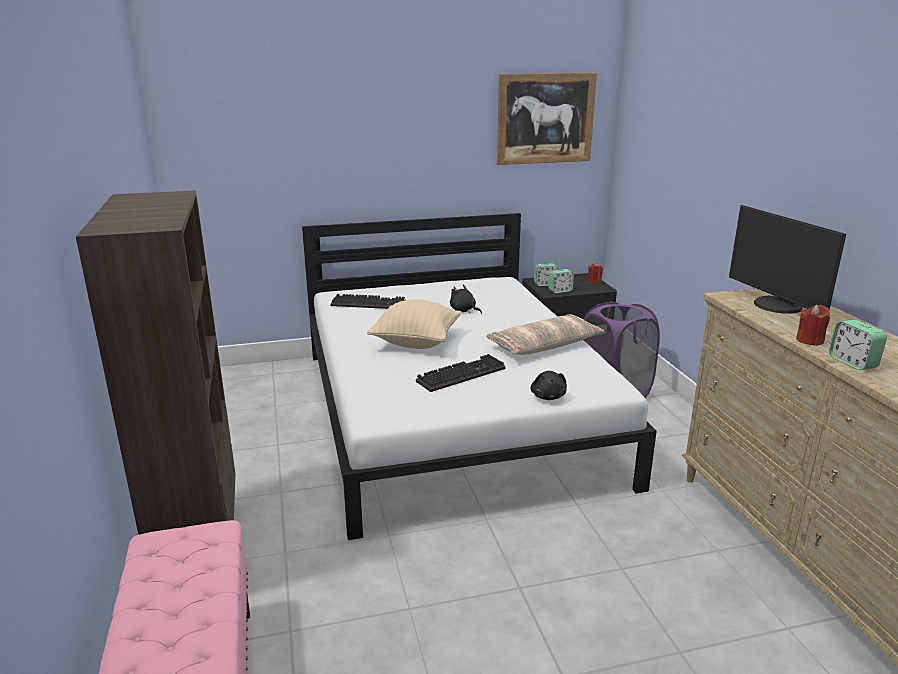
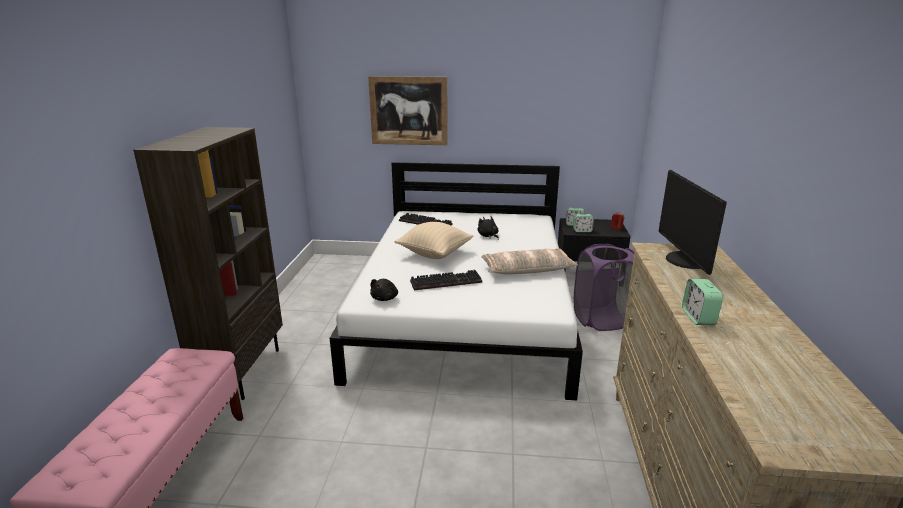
camera: 20 degrees right, 0 degrees up
picture [497,73,597,165] -> picture moved to [368,76,448,145]
black plush toy [530,371,567,400] -> black plush toy moved to [370,279,398,301]
red candle [796,305,830,346] -> none

